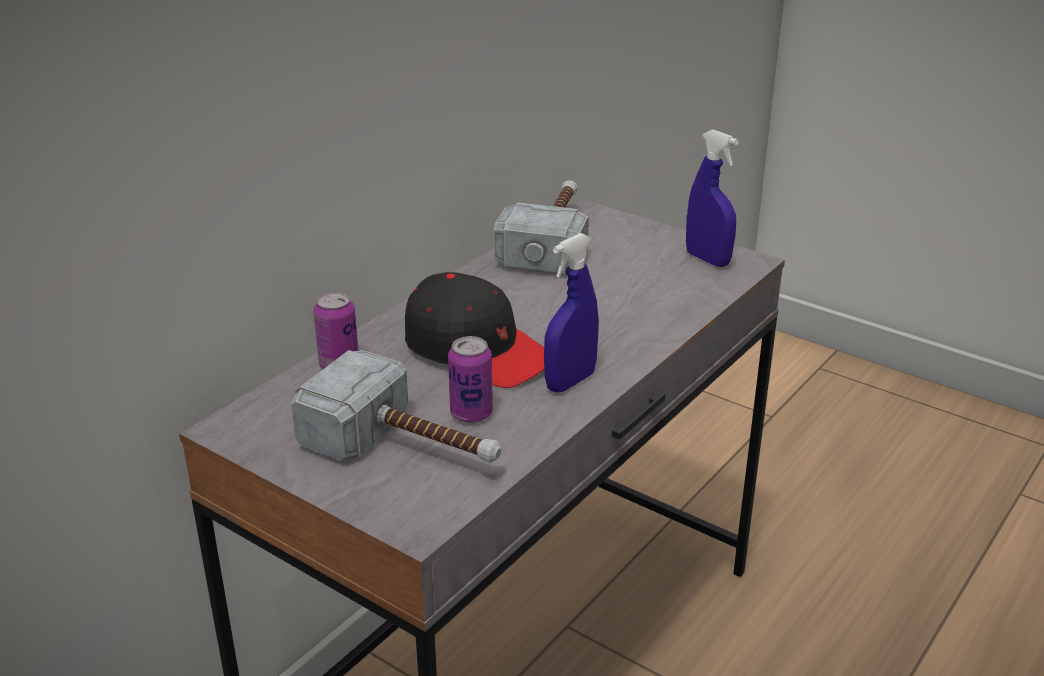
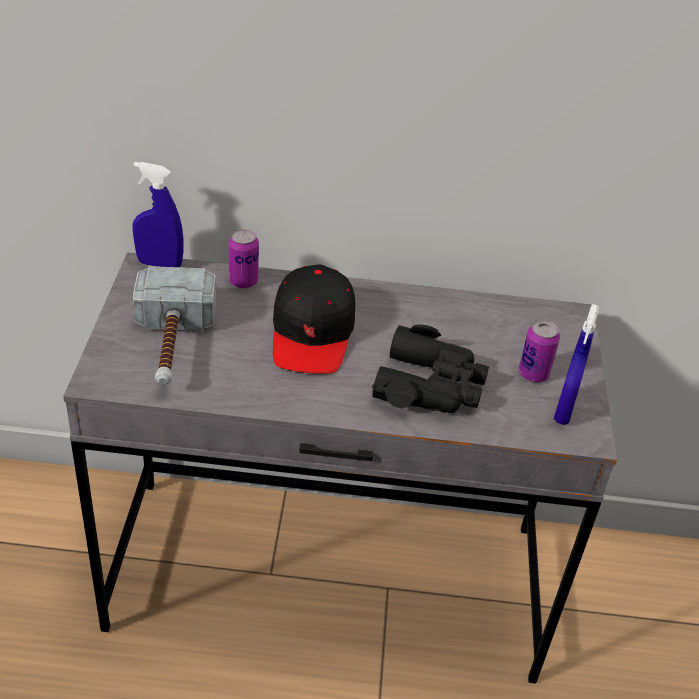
camera: 55 degrees right, 10 degrees up
can [448,336,493,423] -> can moved to [519,320,560,382]
hammer [494,180,589,275] -> none
blue spray bottle [544,233,599,393] -> blue spray bottle moved to [132,162,183,267]
none -> black binoculars [372,325,489,413]

